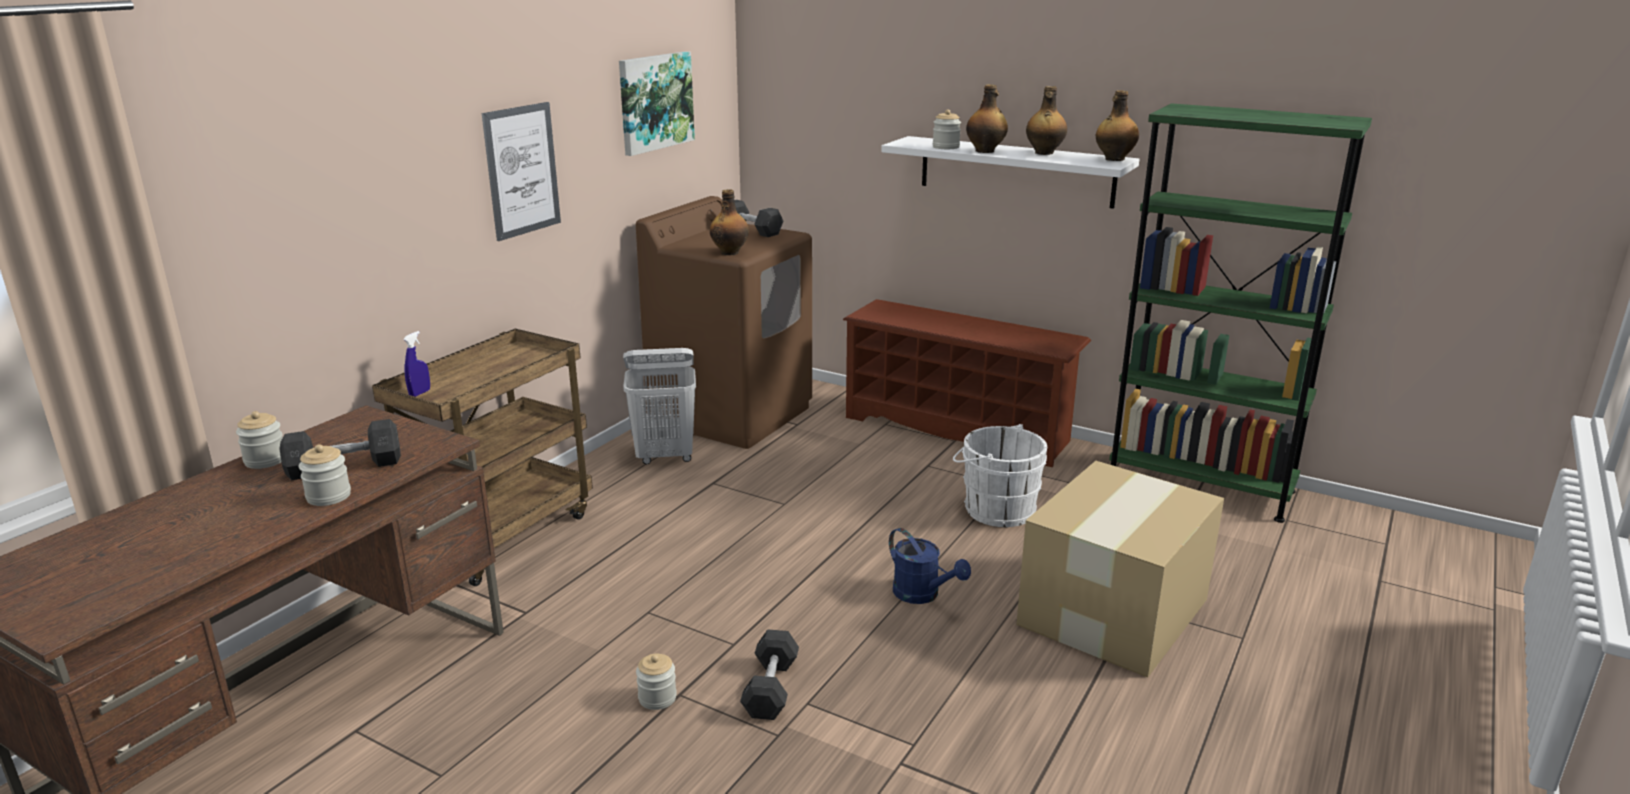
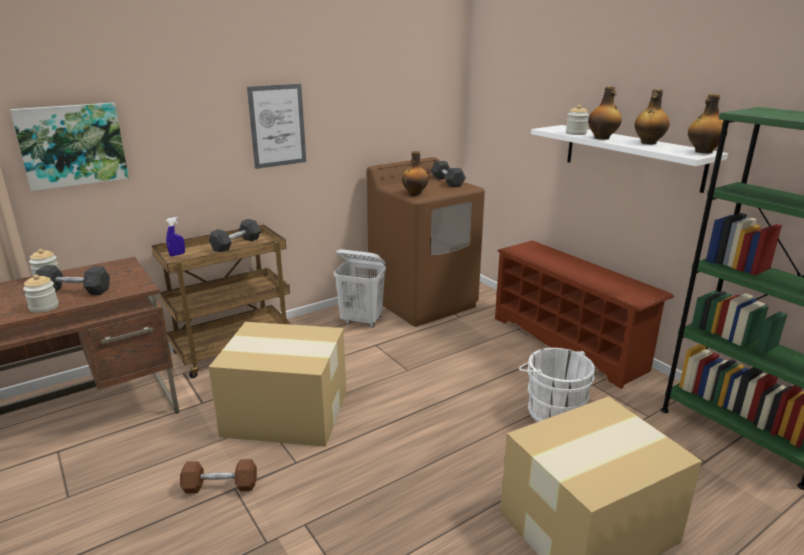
camera: 25 degrees right, 0 degrees up
picture [619,51,695,156] -> picture moved to [10,103,129,191]
jar [636,654,677,710] -> brown dumbbell [180,459,257,494]
grey dumbbell [740,629,799,720] -> grey dumbbell moved to [209,219,261,252]
blue watering can [889,528,971,604] -> none
none -> cardboard box [209,322,346,447]

